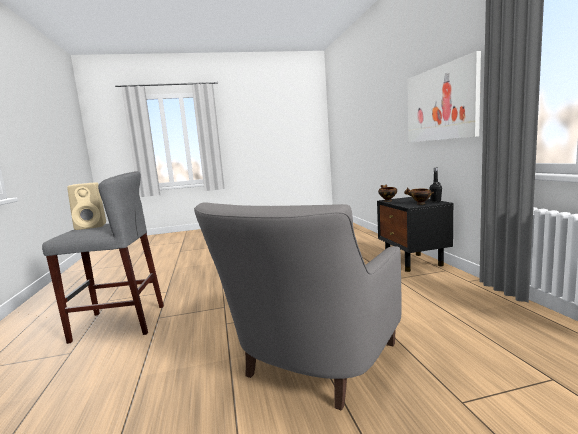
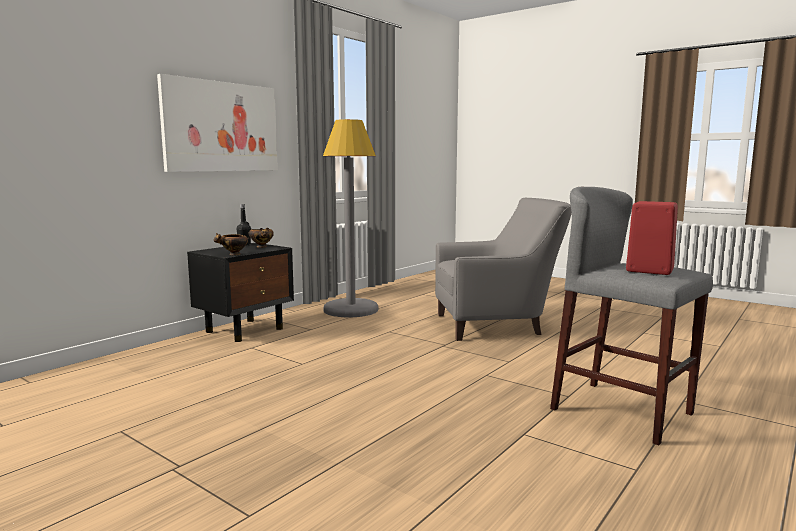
camera: 130 degrees left, 0 degrees up
beige speaker [67,182,106,230] -> red speaker [626,201,678,275]
none -> grey floor lamp [323,119,378,317]

